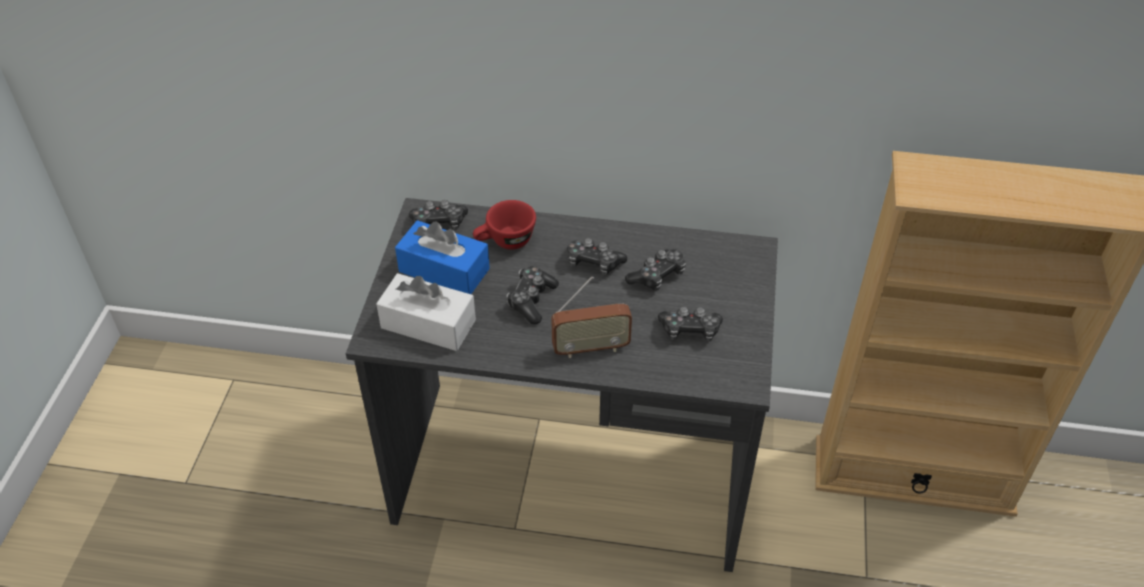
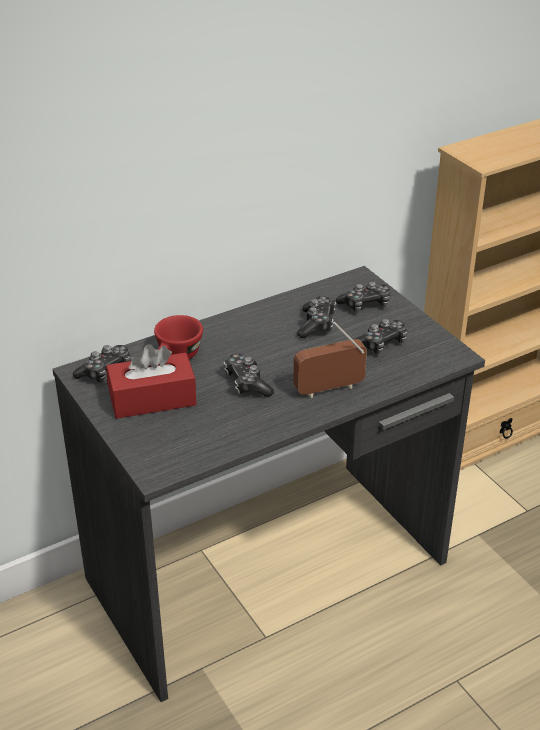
camera: 40 degrees left, 10 degrees down
white tissue box [376,273,476,351] -> none
blue tissue box [395,220,490,294] -> red tissue box [106,344,197,419]
radio [551,276,632,358] -> radio turned 150 degrees counterclockwise [293,322,367,398]
game controller [567,238,627,275] -> game controller moved to [336,281,391,312]

